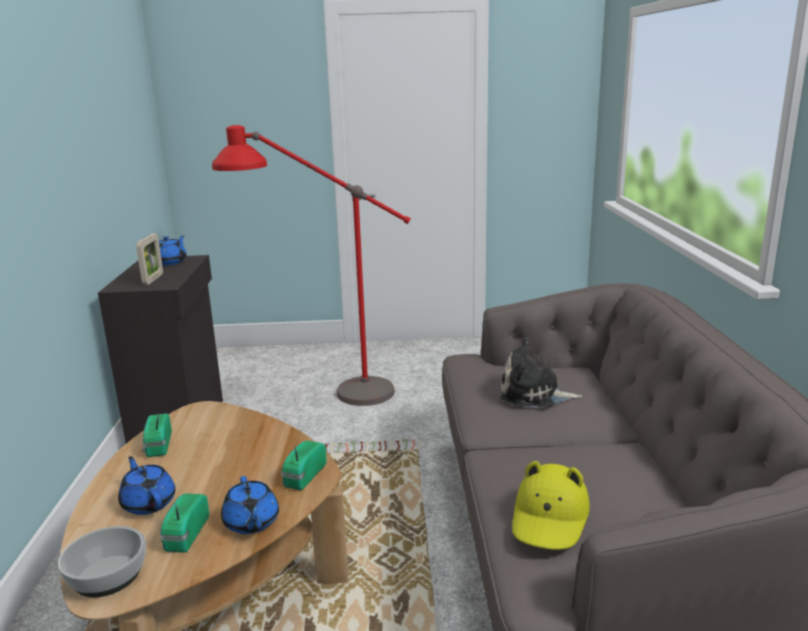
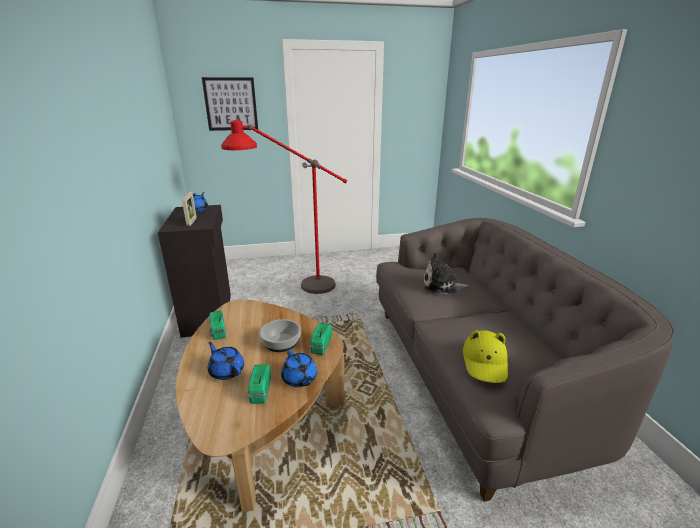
camera: 10 degrees left, 5 degrees up
bowl [58,526,146,597] -> bowl moved to [259,319,301,352]
none -> picture [202,77,258,131]

